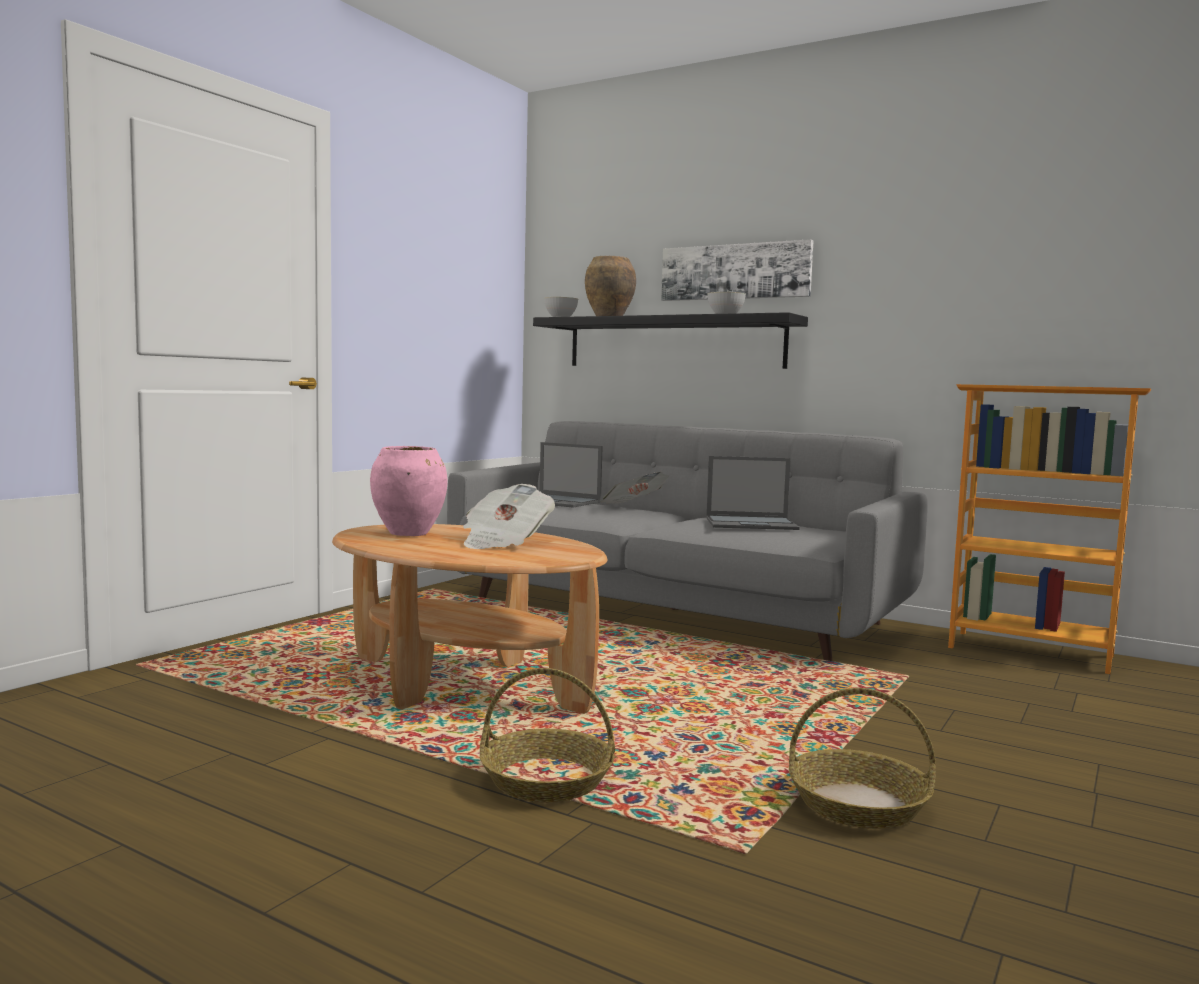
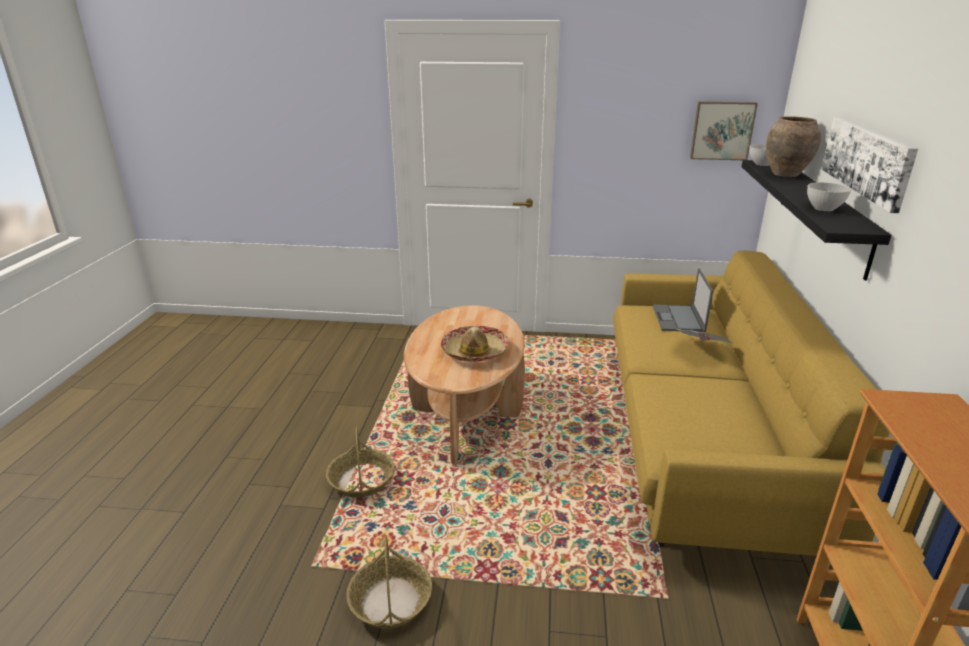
camera: 65 degrees right, 20 degrees up
pink vase [370,446,448,536] -> none
grey sofa [447,421,928,661] -> yellow sofa [613,251,890,557]
newspaper [463,484,555,549] -> hat [441,326,509,362]
laptop [706,456,800,530] -> none
none -> picture [690,101,758,160]

